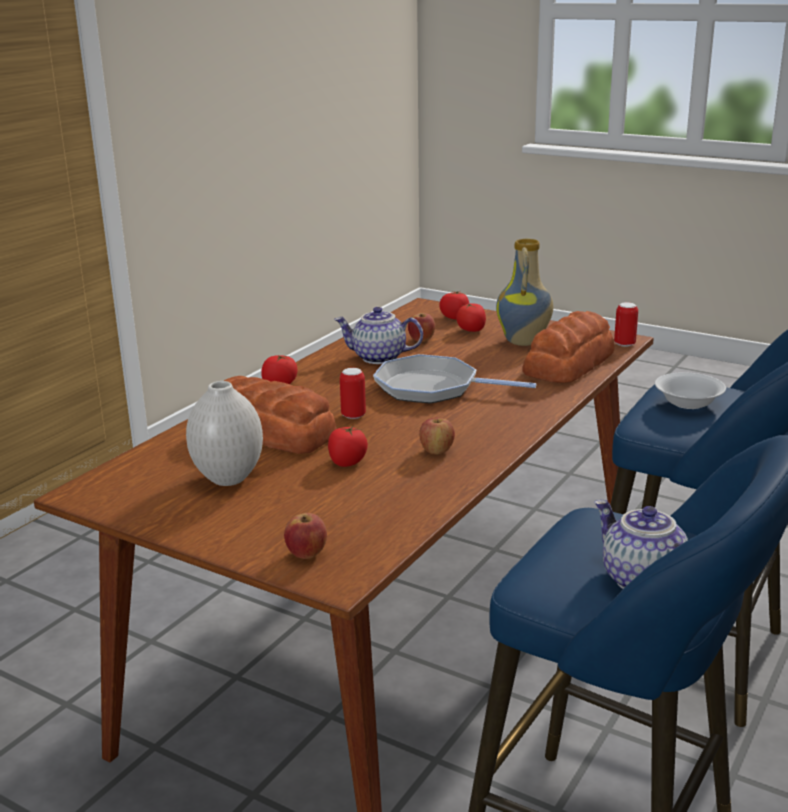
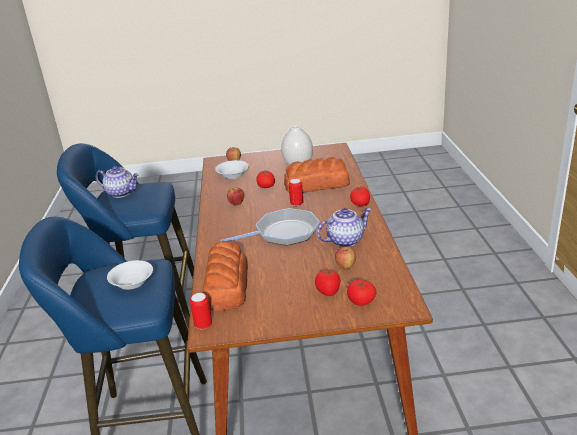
camera: 145 degrees right, 5 degrees up
vase [496,238,553,346] -> none
none -> white bowl [215,160,249,179]

